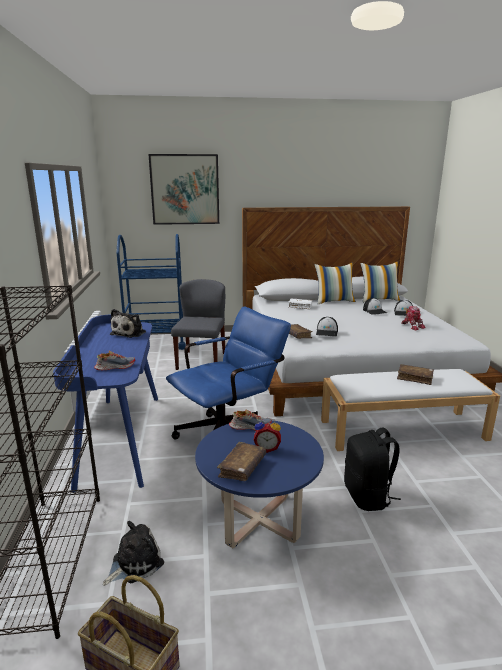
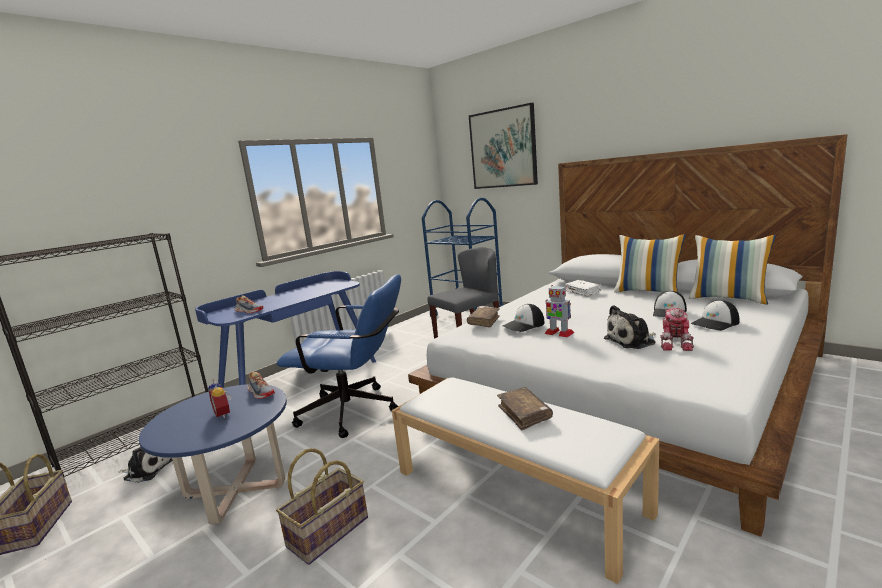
camera: 50 degrees right, 5 degrees down
plush toy [110,309,146,338] -> plush toy moved to [604,305,656,349]
brown book [217,442,266,481] -> none
black backpack [344,428,401,511] -> basket [276,448,368,565]
none -> toy robot [545,285,574,338]

